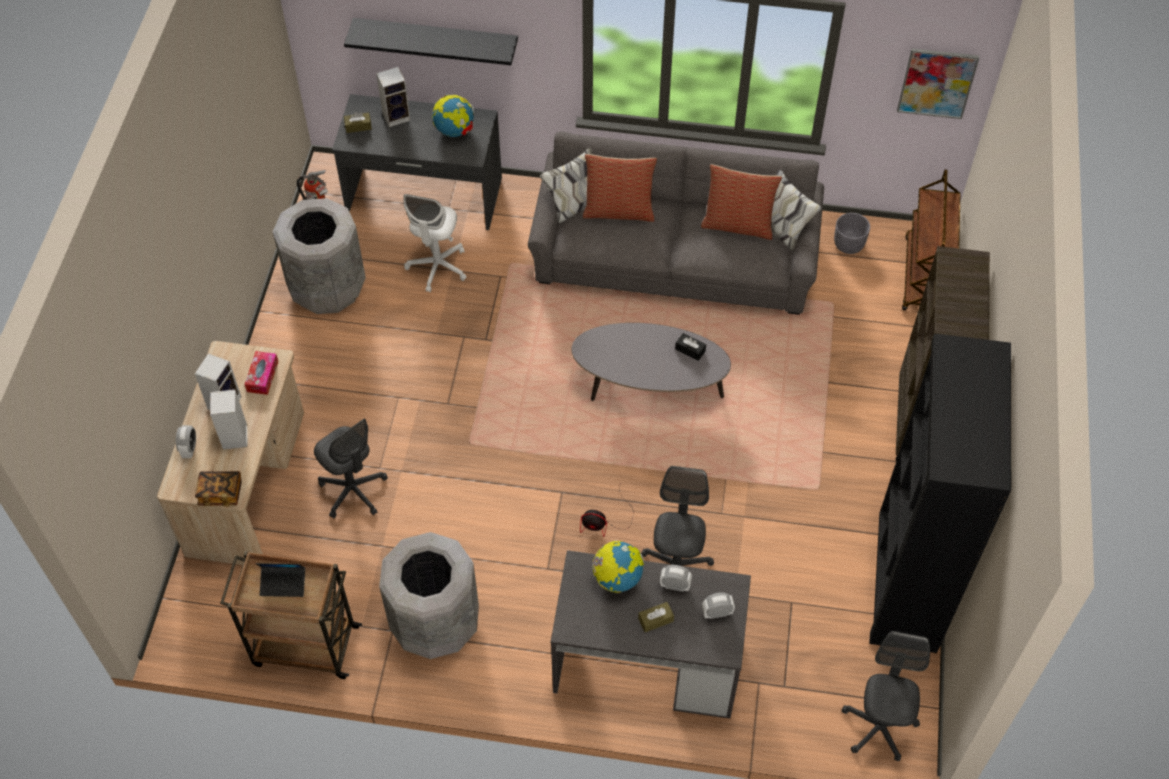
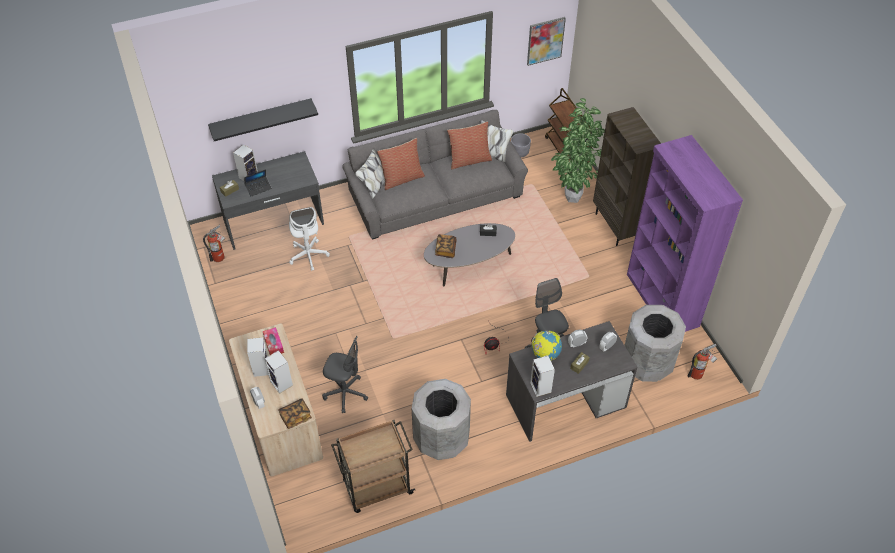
camera: 30 degrees left, 5 degrees down
laptop [255,563,305,597] -> laptop moved to [244,169,272,196]
grey trash can [273,198,366,314] -> grey trash can moved to [625,305,686,382]
globe [432,94,474,137] -> none
grey office chair [842,631,930,761] -> fire extinguisher [687,344,717,380]
black bookcase [869,334,1011,653] -> purple bookcase [627,135,743,332]
none -> book [435,234,457,258]
none -> speaker [530,356,555,397]
none -> potted plant [551,98,605,203]

